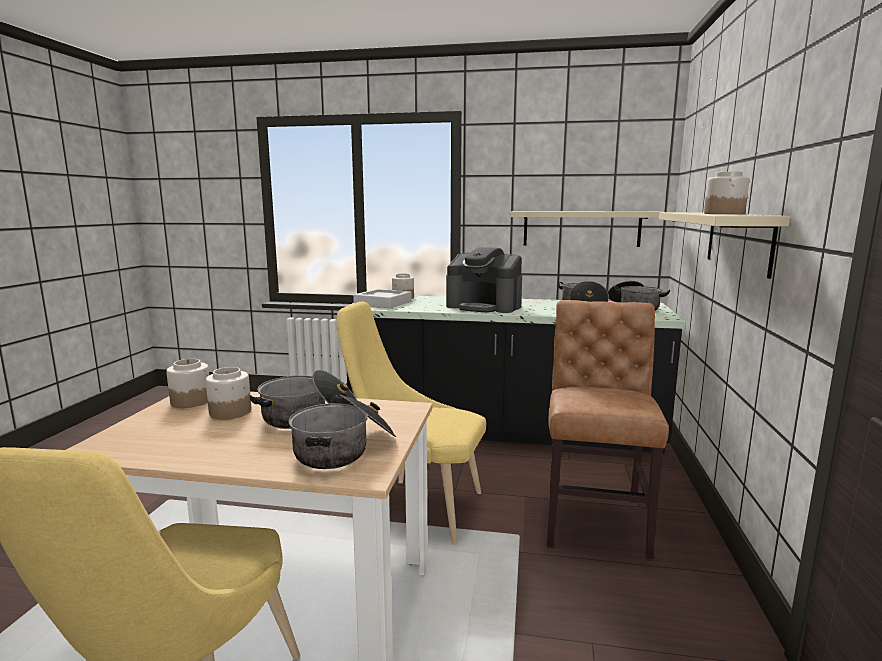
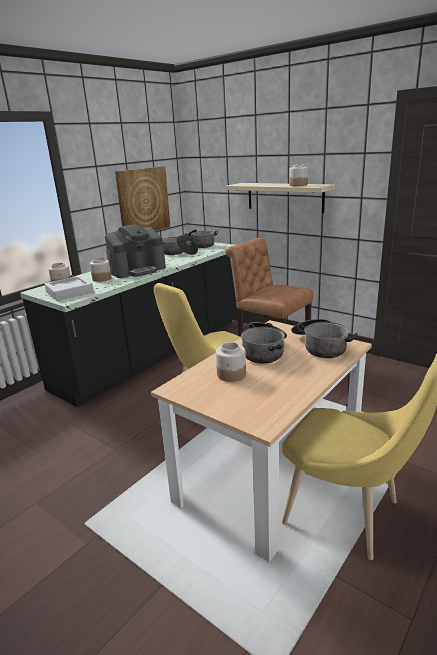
camera: 60 degrees left, 10 degrees up
jar [166,359,209,408] -> jar moved to [90,258,111,282]
beige shelf [510,211,662,247] -> picture [115,166,170,231]

